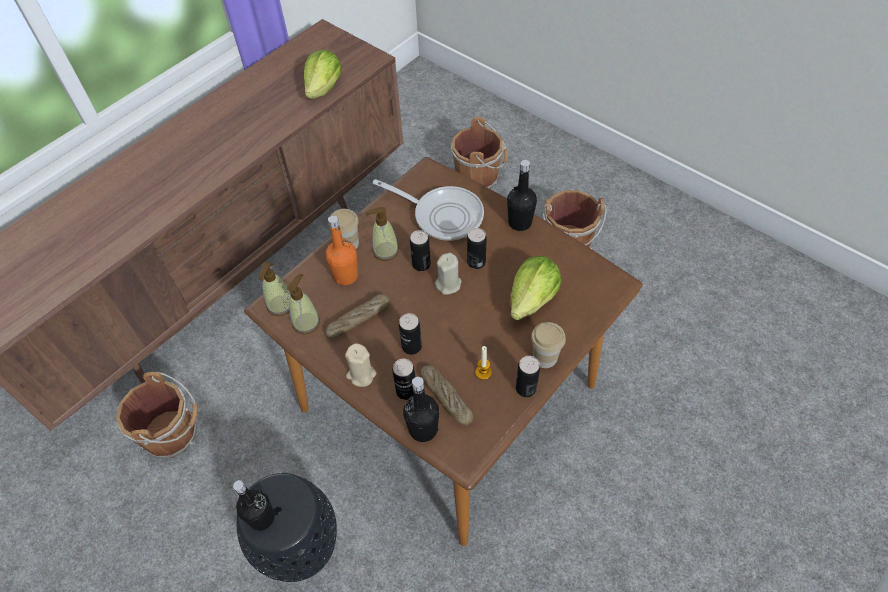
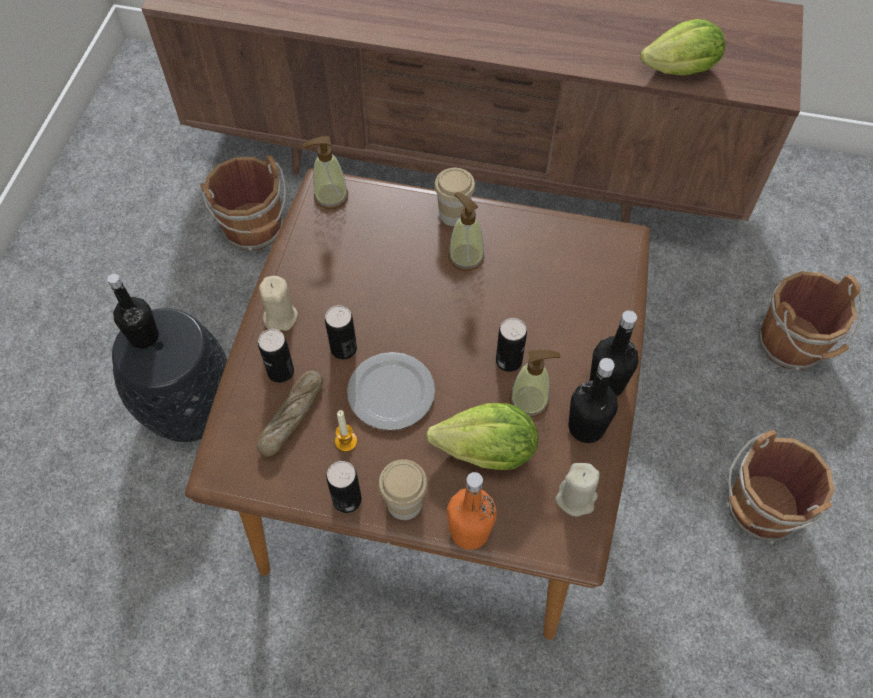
camera: 60 degrees right, 5 degrees up
soap dispenser [287,274,320,334] -> soap dispenser moved to [510,350,560,418]
orange bottle [325,215,358,285] -> orange bottle moved to [447,472,497,550]
bread [325,294,390,339] -> none
frying pan [373,179,484,241] -> none
black bottle [403,377,439,442] -> black bottle moved to [568,358,618,443]
can [410,230,431,271] -> none
beige candle [435,253,462,295] -> beige candle moved to [555,463,600,517]
none -> plate [347,352,435,430]

